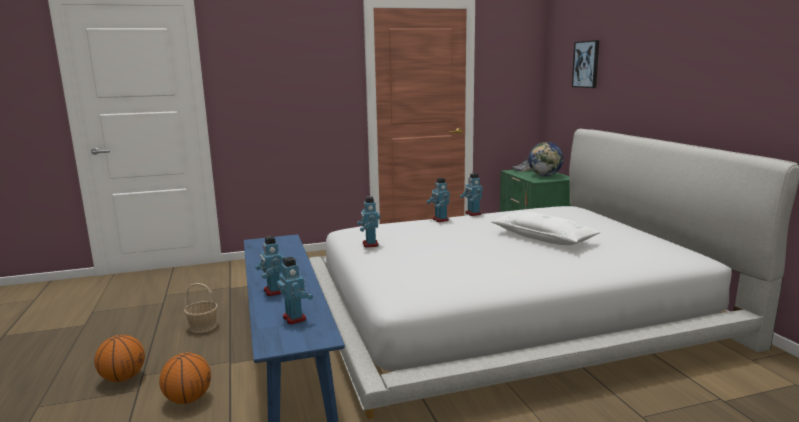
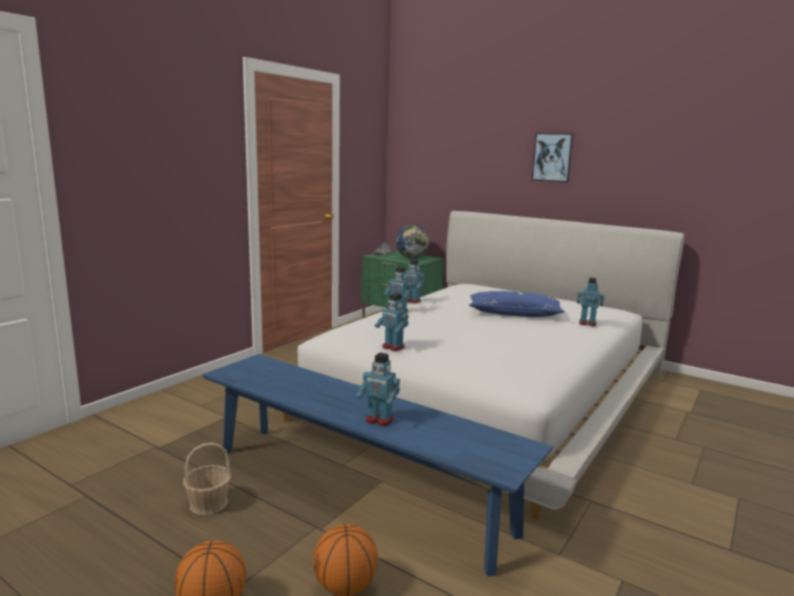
camera: 40 degrees left, 0 degrees up
toy robot [277,257,313,324] -> toy robot moved to [577,277,605,326]
white pillow [491,211,601,245] -> blue pillow [469,291,565,317]
picture [572,40,599,88] -> picture moved to [532,133,574,183]

